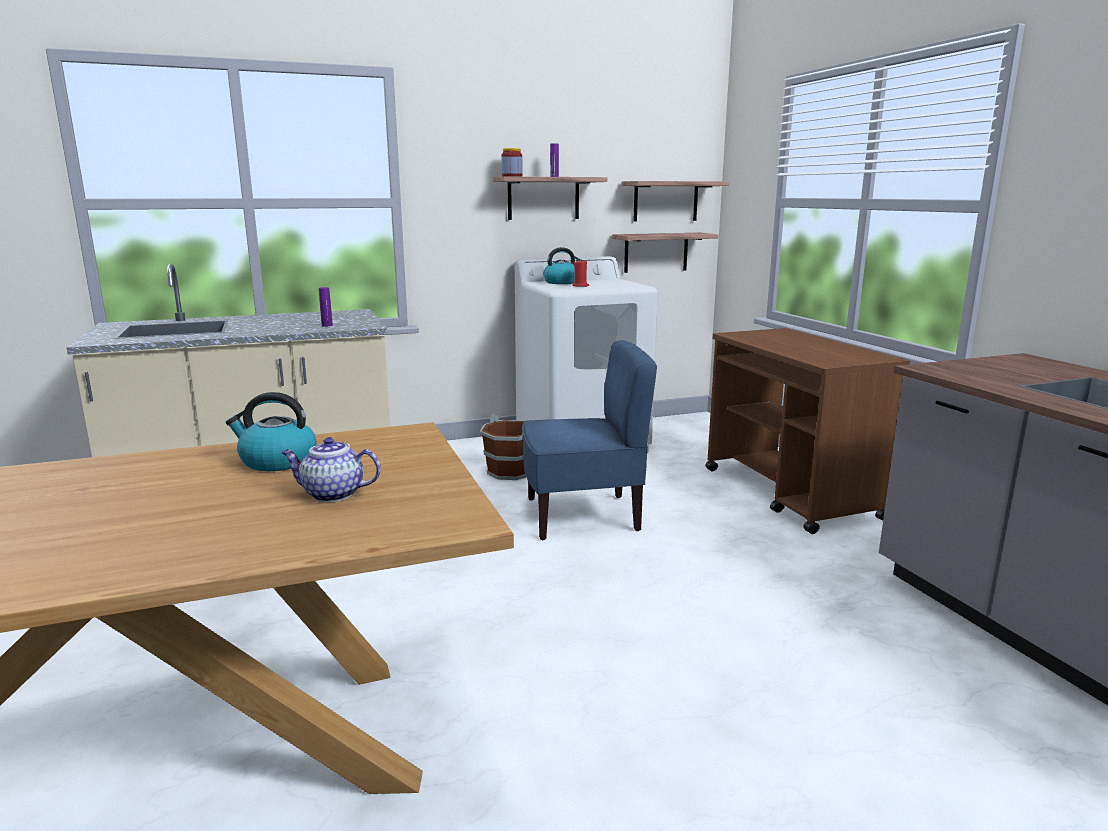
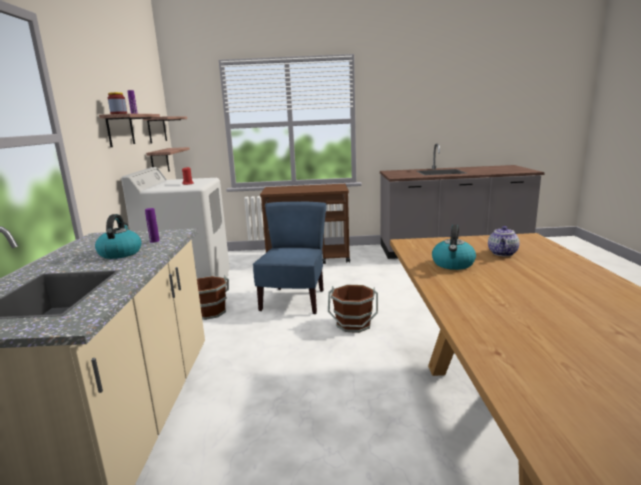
camera: 70 degrees left, 0 degrees up
kettle [543,247,582,284] -> kettle moved to [95,214,142,259]
none -> brown bucket [328,285,378,333]

